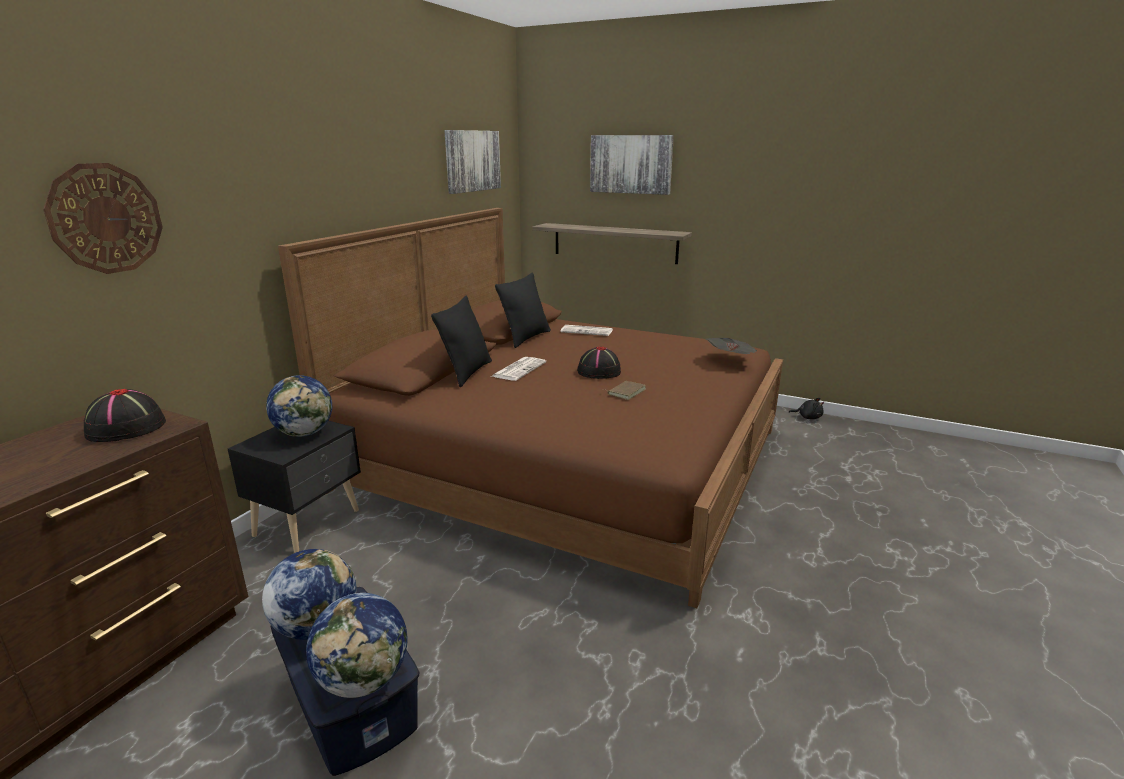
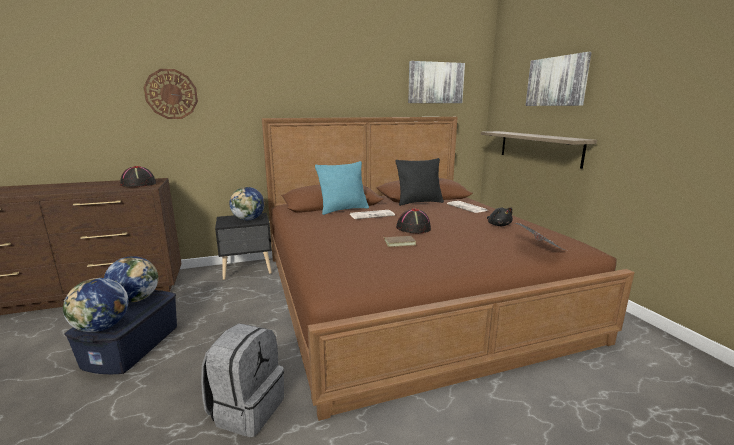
camera: 45 degrees right, 5 degrees down
black pillow [431,296,492,387] -> turquoise pillow [315,161,369,215]
black plush toy [788,398,824,419] -> black plush toy moved to [487,207,513,226]
none -> grey backpack [201,323,284,437]

